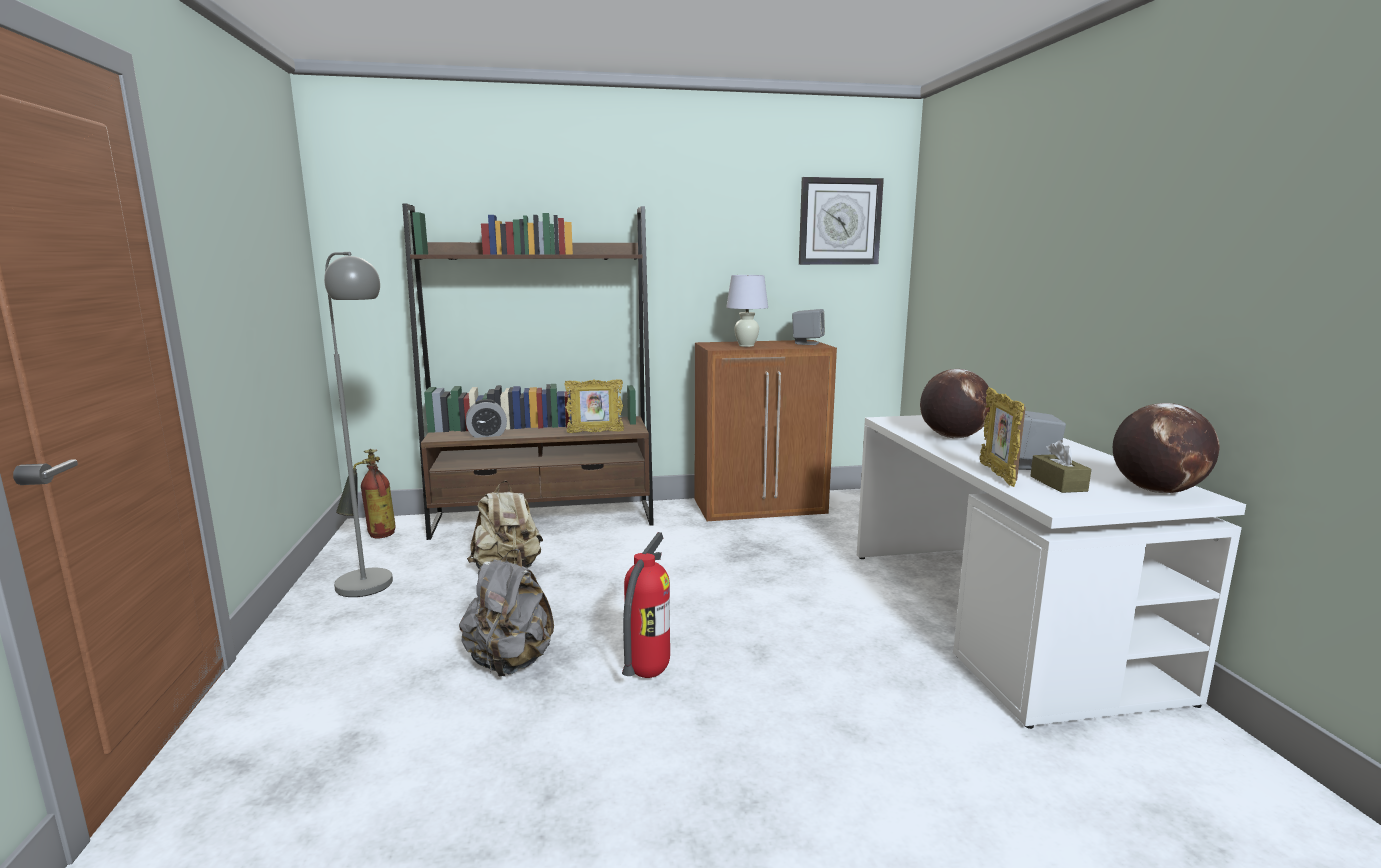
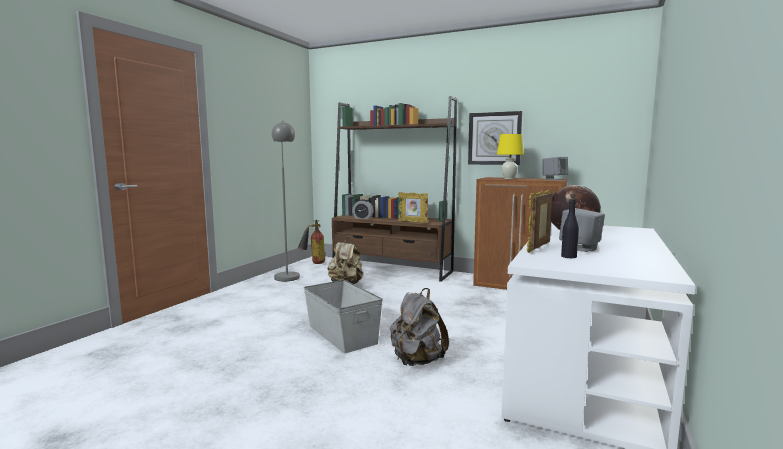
camera: 35 degrees right, 5 degrees down
grey backpack [459,549,554,676] -> grey backpack moved to [390,288,449,366]
fire extinguisher [622,532,670,678] -> grey storage box [304,280,383,353]
white table lamp [726,275,768,347] -> yellow table lamp [497,134,524,179]
wall clock [799,177,884,265] -> wall clock moved to [468,111,522,165]
brown tissue box [1030,440,1091,493] -> black bottle [561,194,579,258]
globe [1113,403,1220,493] -> none

